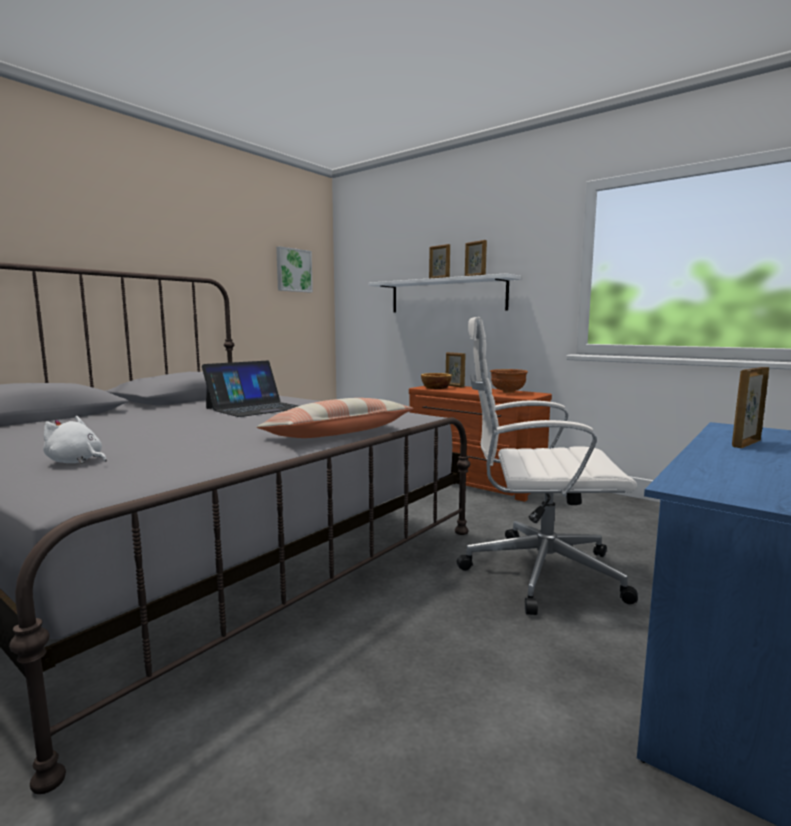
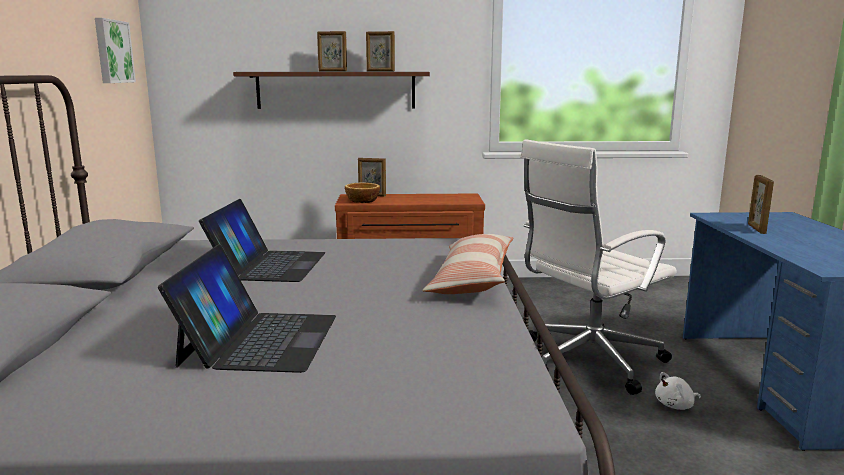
camera: 40 degrees left, 5 degrees up
white plush toy [43,416,107,464] -> white plush toy moved to [655,372,701,410]
white shelf [369,273,521,312] -> brown shelf [233,72,430,109]
brown bowl [490,369,528,393] -> none
none -> laptop [158,244,336,373]

